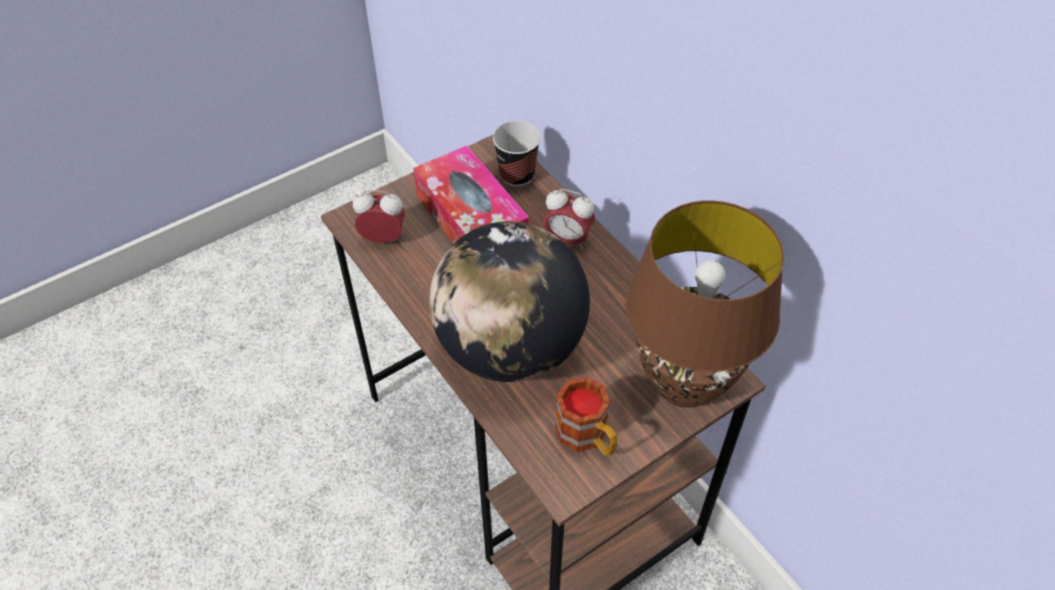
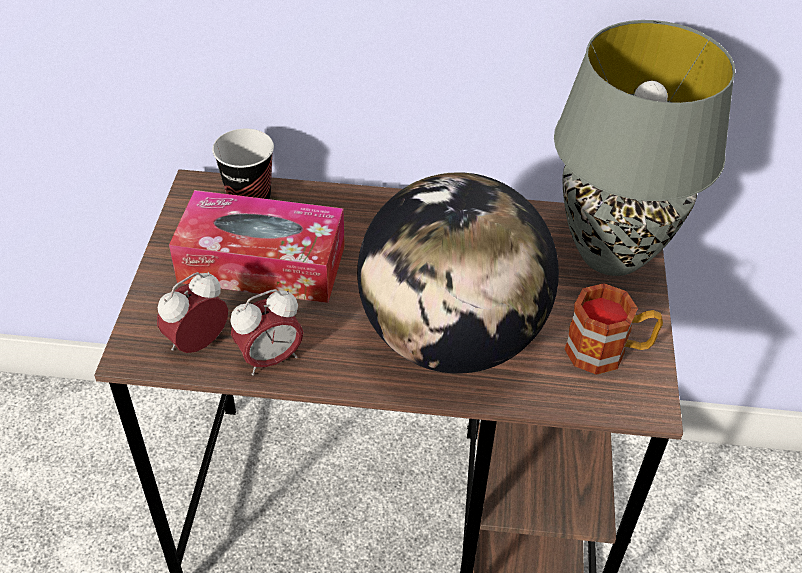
camera: 50 degrees left, 5 degrees down
alarm clock [544,189,595,250] -> alarm clock moved to [230,289,303,375]
brown table lamp [626,200,784,408] -> grey table lamp [554,20,735,276]

